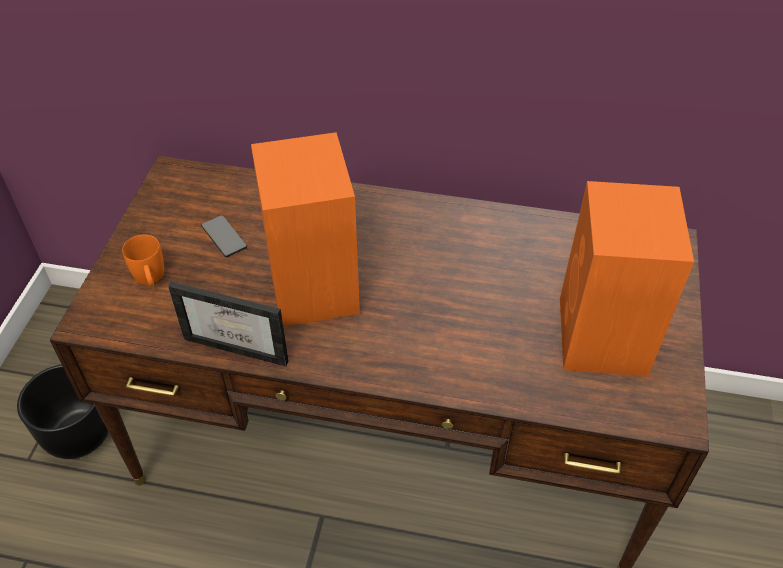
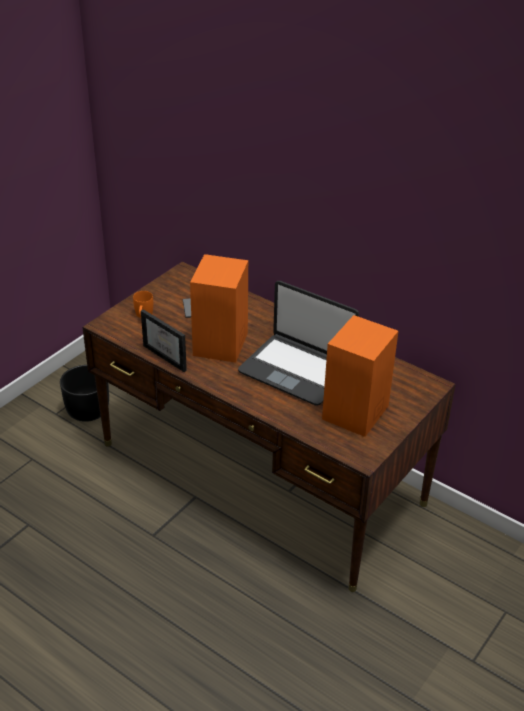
camera: 25 degrees right, 10 degrees down
none -> laptop [238,281,359,406]

